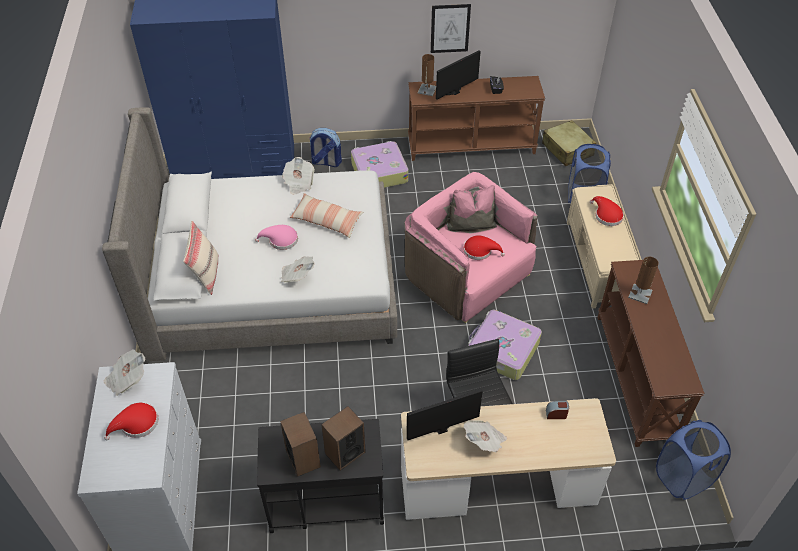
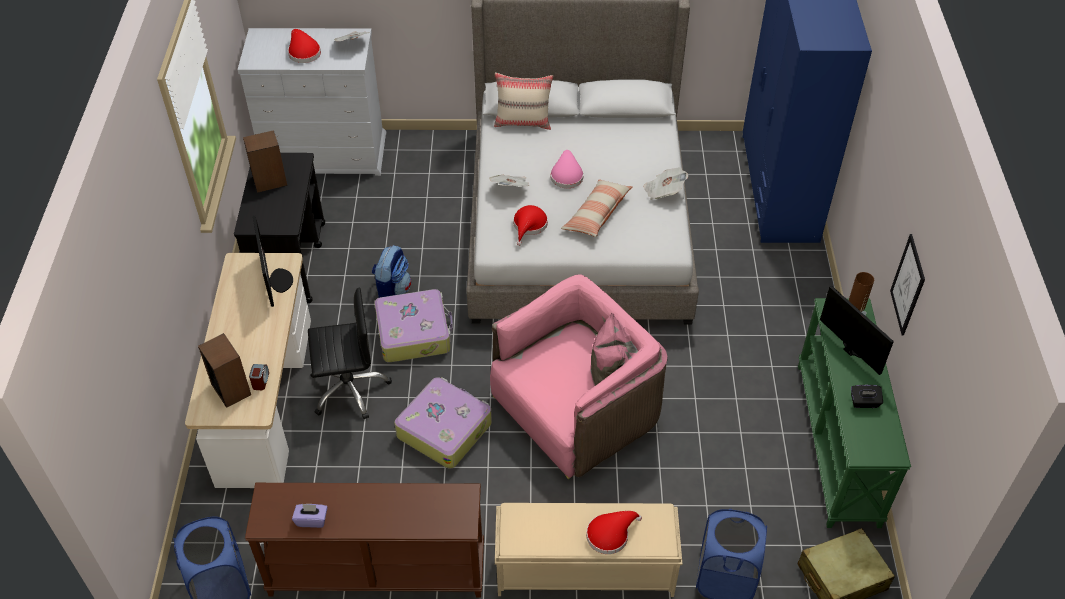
camera: 95 degrees right, 0 degrees up
backpack [310,128,342,167] -> backpack moved to [372,245,411,298]
speaker [321,406,366,471] -> speaker moved to [198,333,251,408]
suitcase [351,141,409,188] -> suitcase moved to [375,289,453,362]
brown console table [408,76,545,161] -> green console table [798,298,911,528]
red hat [464,235,505,260] -> red hat moved to [513,205,548,246]
newspaper [464,420,507,452] -> none
brown table lamp [628,257,659,304] -> none
none -> purple tissue box [292,504,328,528]

